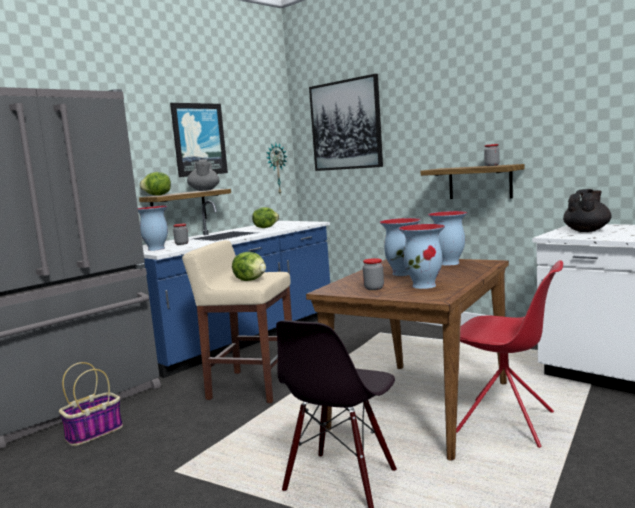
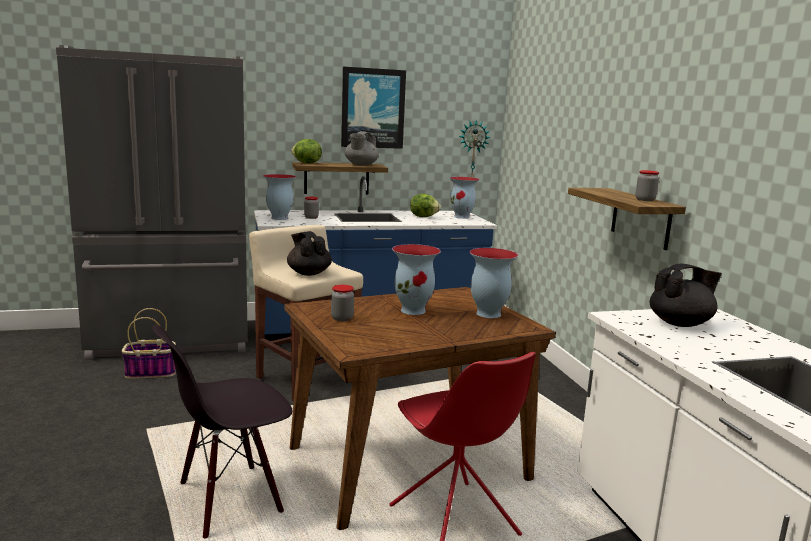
camera: 30 degrees right, 5 degrees up
lettuce [232,252,266,281] -> black teapot [287,231,332,276]
picture [309,74,383,171] -> none
vase [398,224,445,289] -> vase moved to [450,177,479,219]

